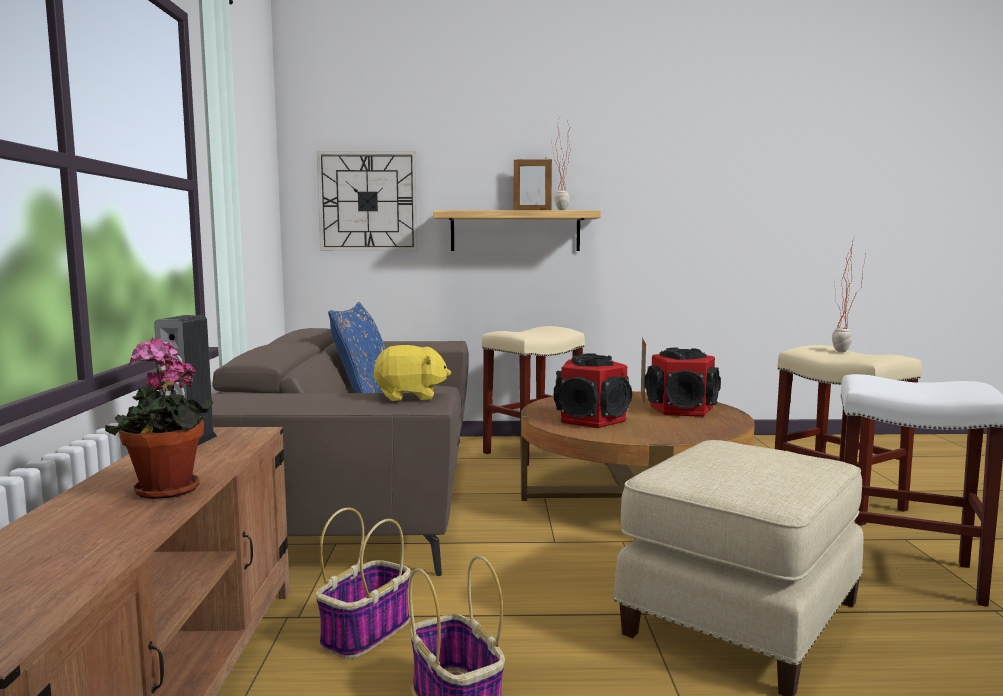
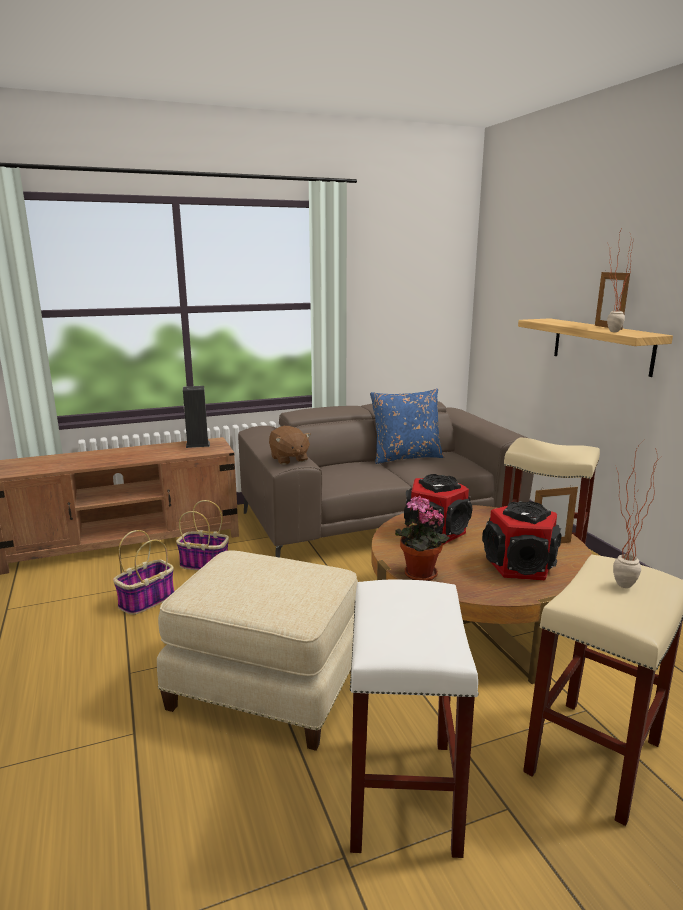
camera: 70 degrees right, 10 degrees up
potted plant [105,338,213,499] -> potted plant moved to [395,496,450,581]
wall clock [317,151,418,251] -> none
yellow plush toy [372,345,451,401] -> brown plush toy [269,426,311,465]

